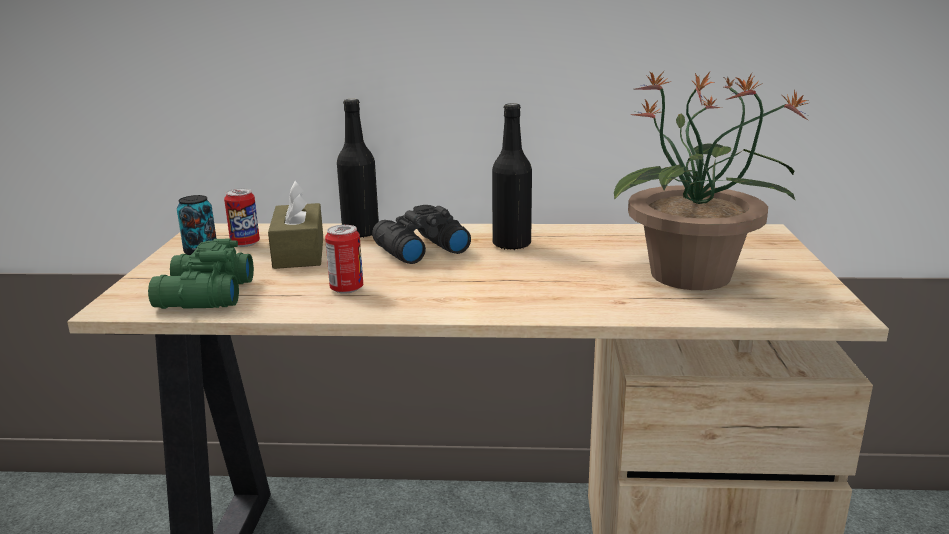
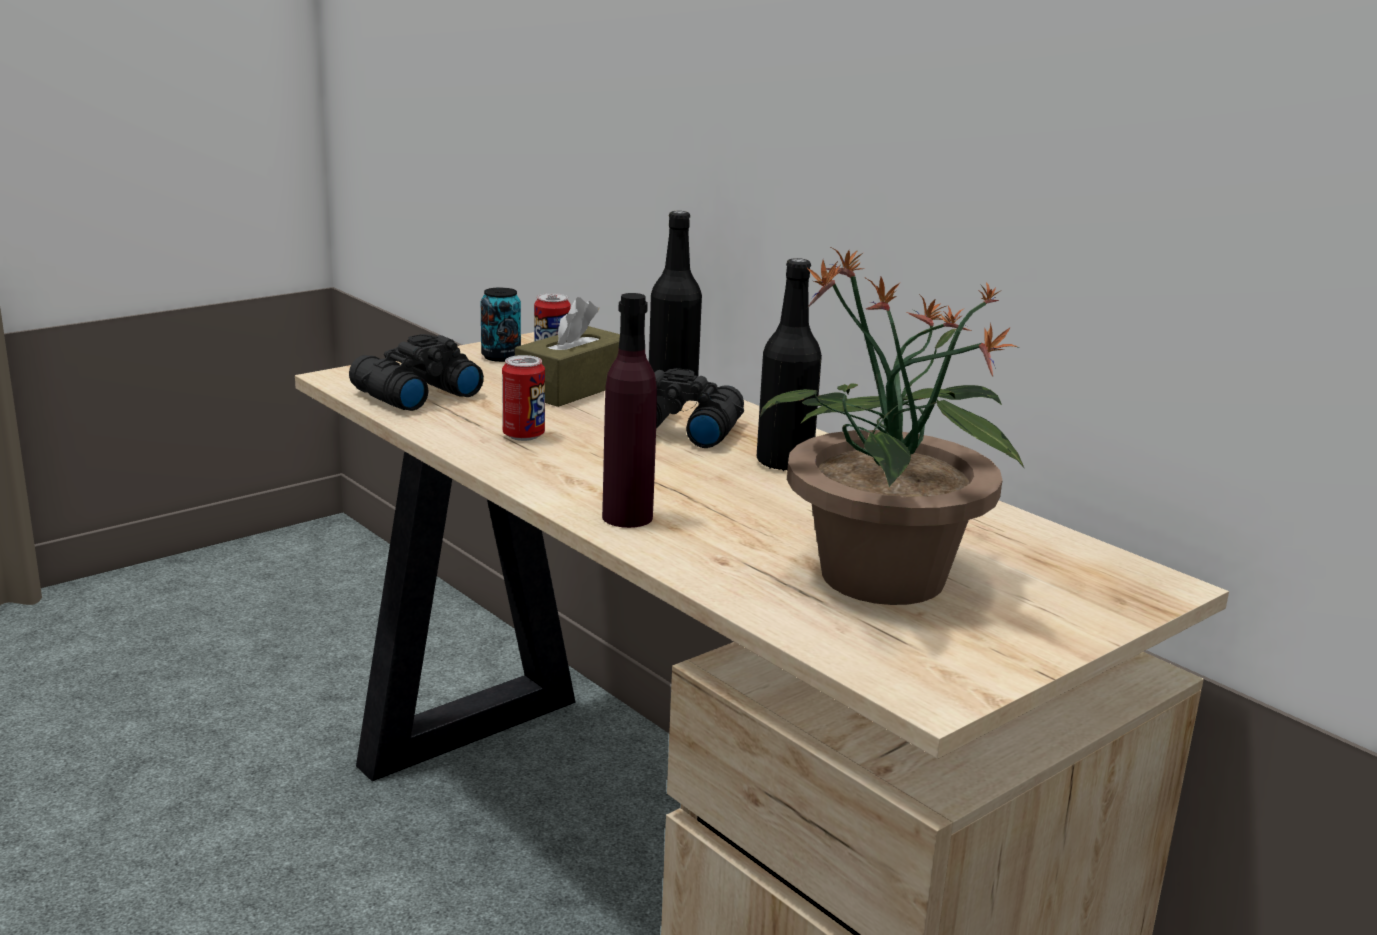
camera: 45 degrees right, 0 degrees up
green binoculars [148,239,254,309] -> black binoculars [349,334,484,411]
none -> purple bottle [602,293,657,528]

